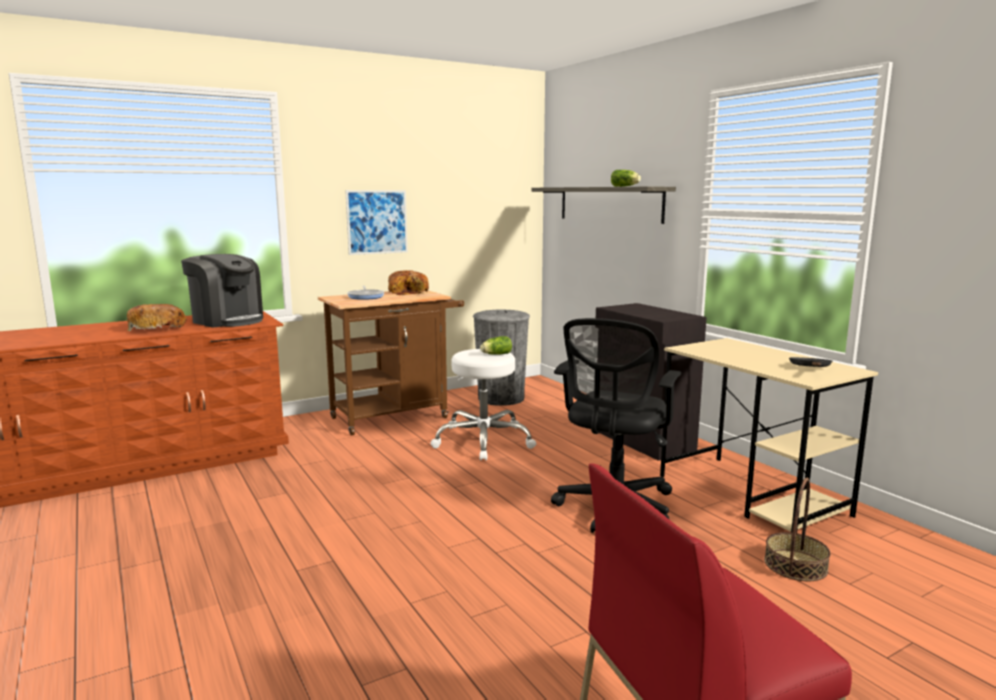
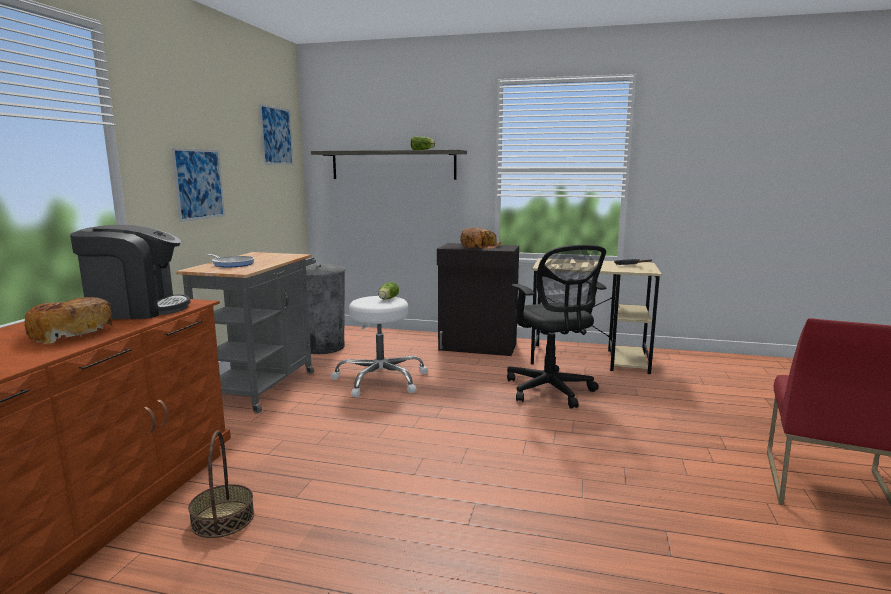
camera: 45 degrees left, 0 degrees up
brown cart [318,290,464,436] -> grey cart [176,252,316,414]
bread [388,270,429,295] -> bread moved to [461,228,501,249]
basket [764,478,831,581] -> basket moved to [188,430,254,538]
none -> picture [259,104,293,165]

